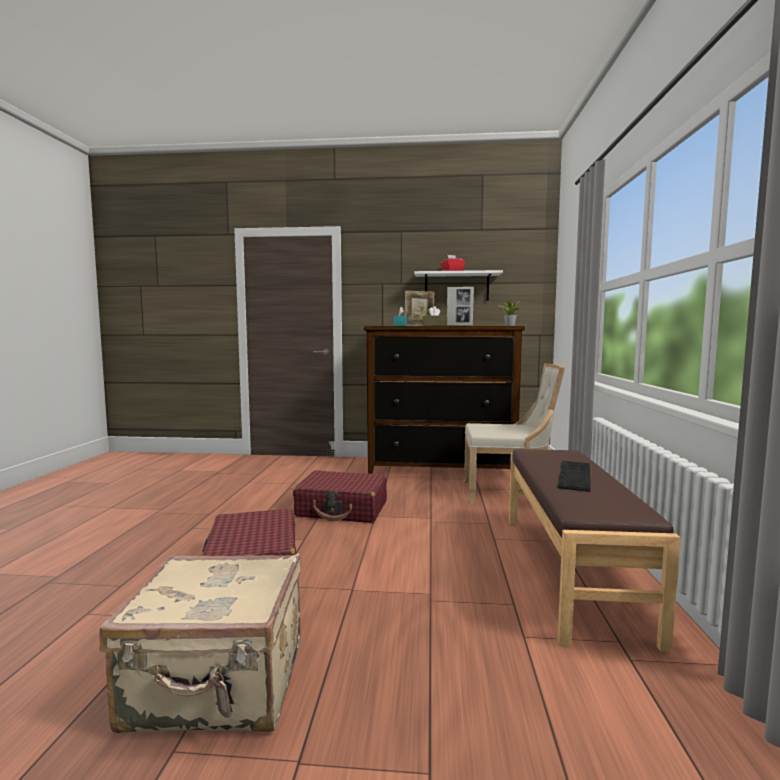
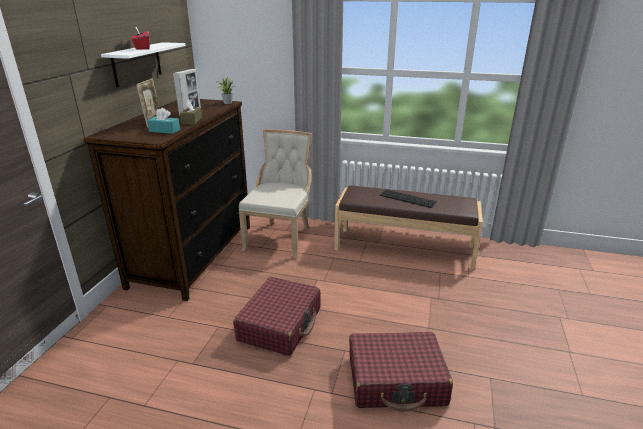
camera: 80 degrees left, 20 degrees up
beige suitcase [99,554,301,733] -> none

